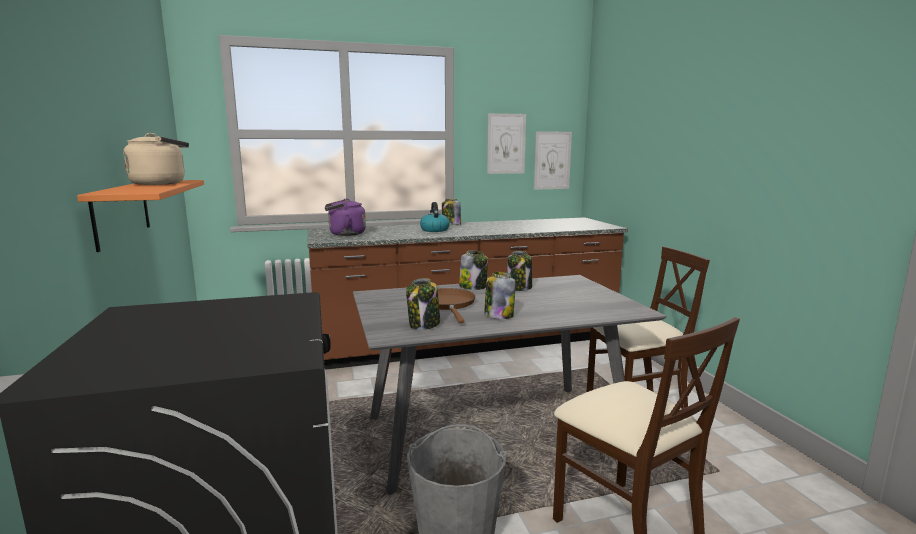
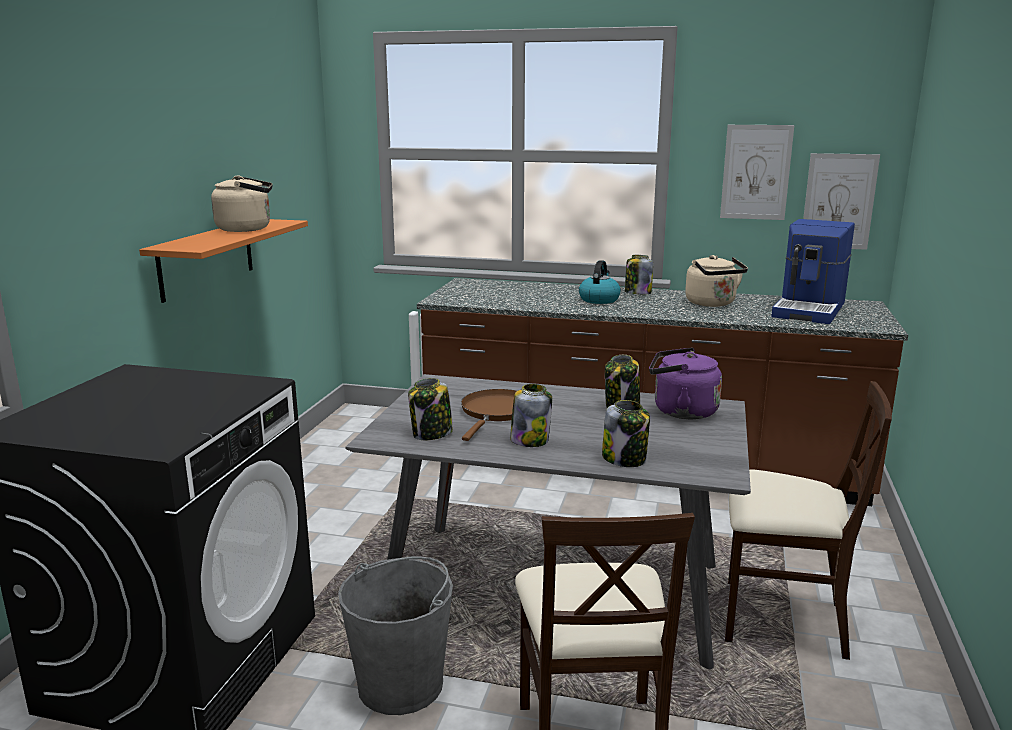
camera: 30 degrees right, 5 degrees up
purple kettle [325,199,366,236] -> purple kettle moved to [649,348,722,419]
jar [459,250,488,290] -> jar moved to [602,400,650,467]
none -> beige kettle [685,255,748,307]
none -> coffee machine [771,219,855,324]

